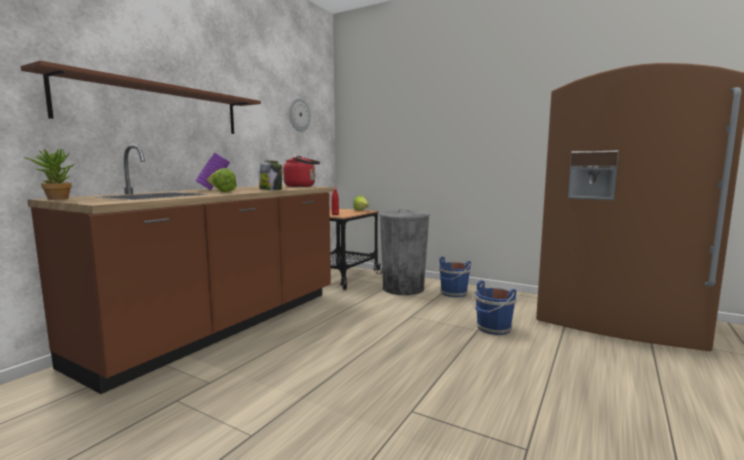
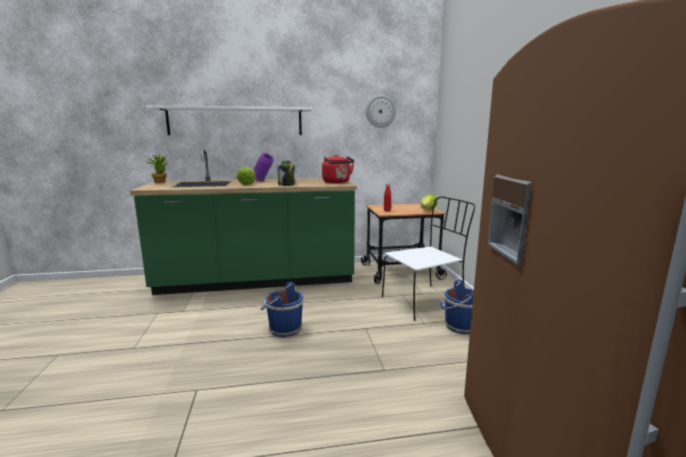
camera: 50 degrees right, 5 degrees up
brown shelf [21,60,261,134] -> white shelf [146,105,313,135]
brown counter [27,145,334,394] -> green counter [130,149,357,295]
grey trash can [379,209,430,295] -> white chair [382,196,475,321]
blue bucket [471,280,517,335] -> blue bucket moved to [261,282,304,337]

